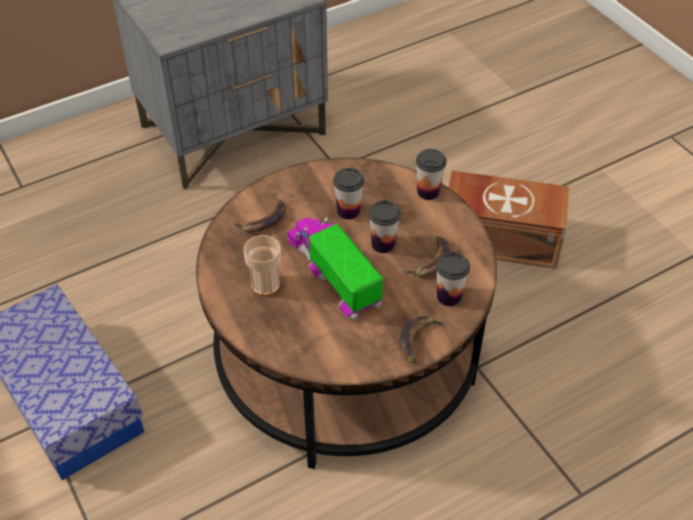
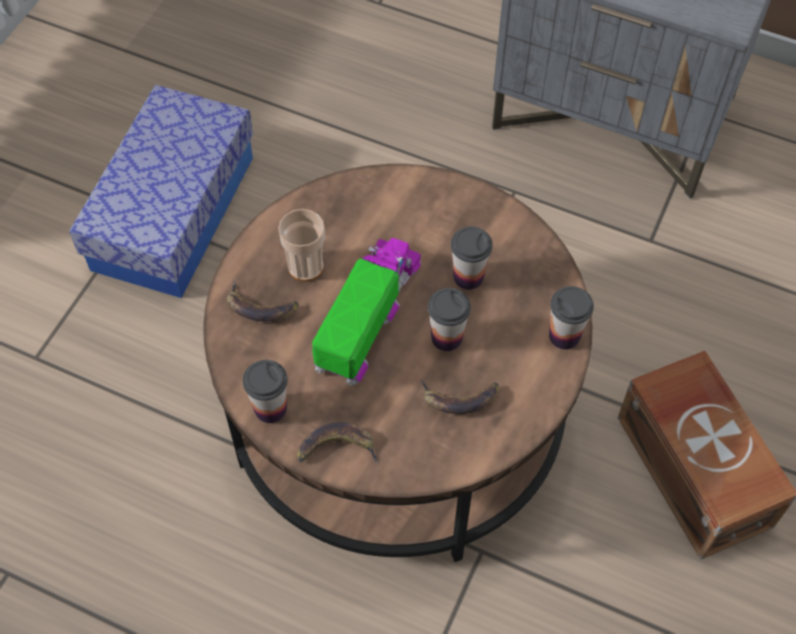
camera: 55 degrees right, 10 degrees up
banana [233,200,286,232] -> banana moved to [227,281,299,321]
cup [436,252,470,306] -> cup moved to [243,360,288,423]

